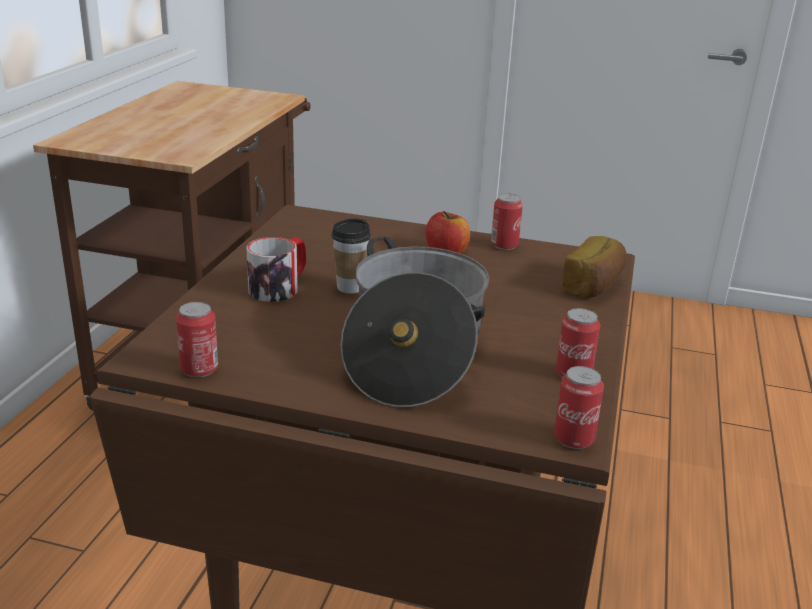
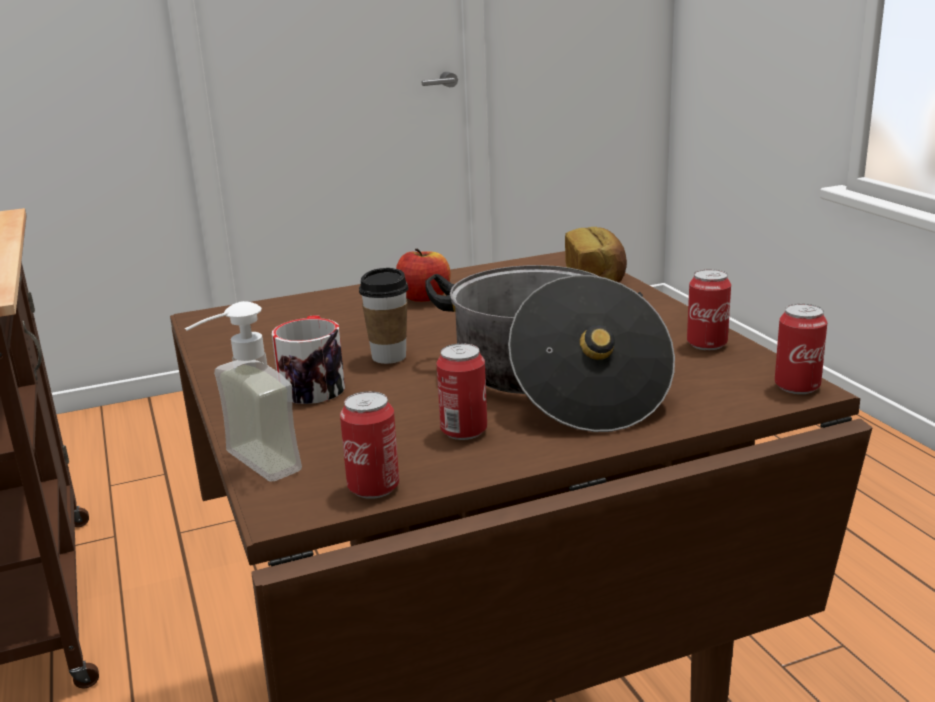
camera: 35 degrees left, 5 degrees down
can [491,193,523,250] -> can moved to [436,343,487,440]
none -> soap dispenser [185,301,302,482]

